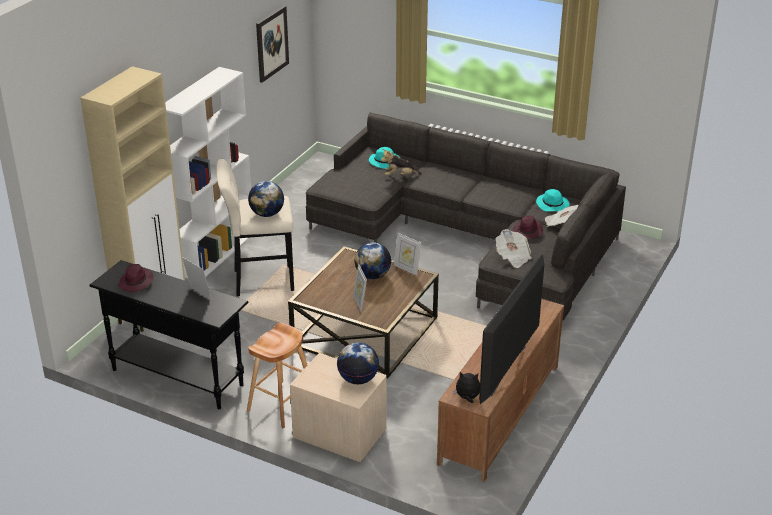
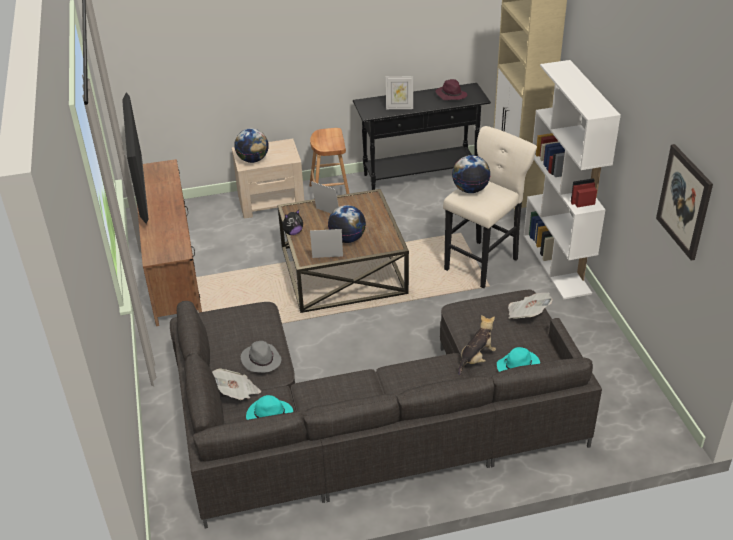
camera: 140 degrees right, 5 degrees up
plush toy [453,372,480,403] -> plush toy moved to [281,210,303,235]
newspaper [495,229,532,268] -> newspaper moved to [508,293,552,319]
purple hat [513,215,544,239] -> grey hat [241,341,281,373]

